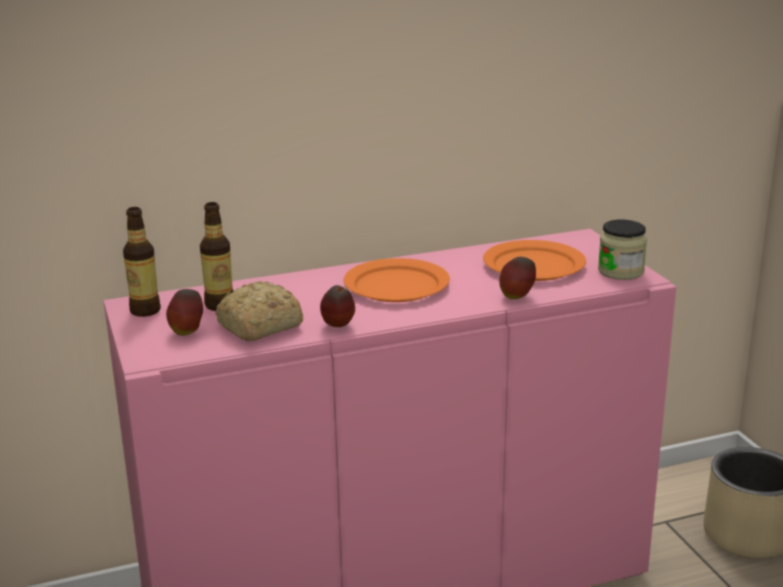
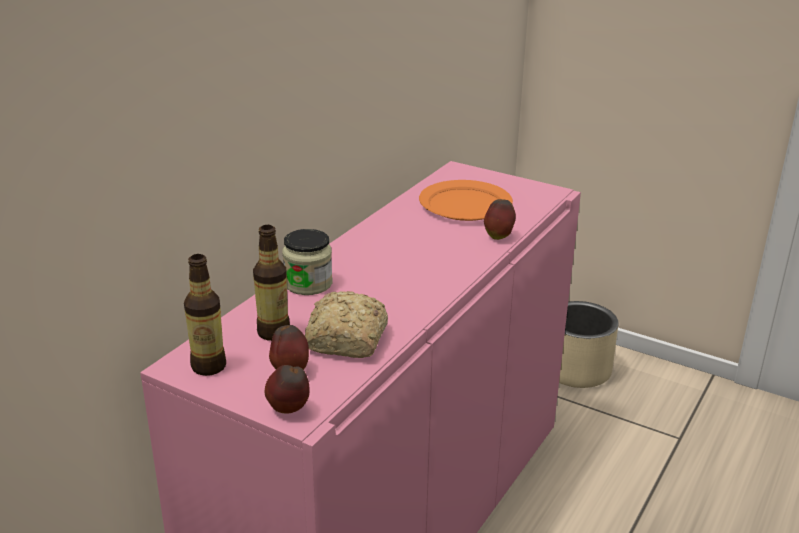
camera: 40 degrees left, 5 degrees up
apple [320,285,355,327] -> apple moved to [265,365,309,414]
orange plate [344,258,450,302] -> none
jar [598,219,647,280] -> jar moved to [282,229,333,295]

